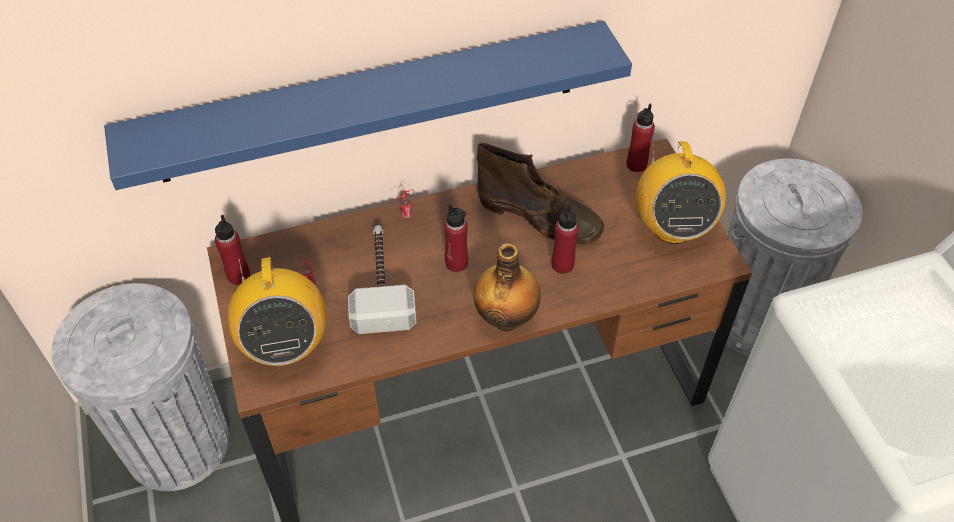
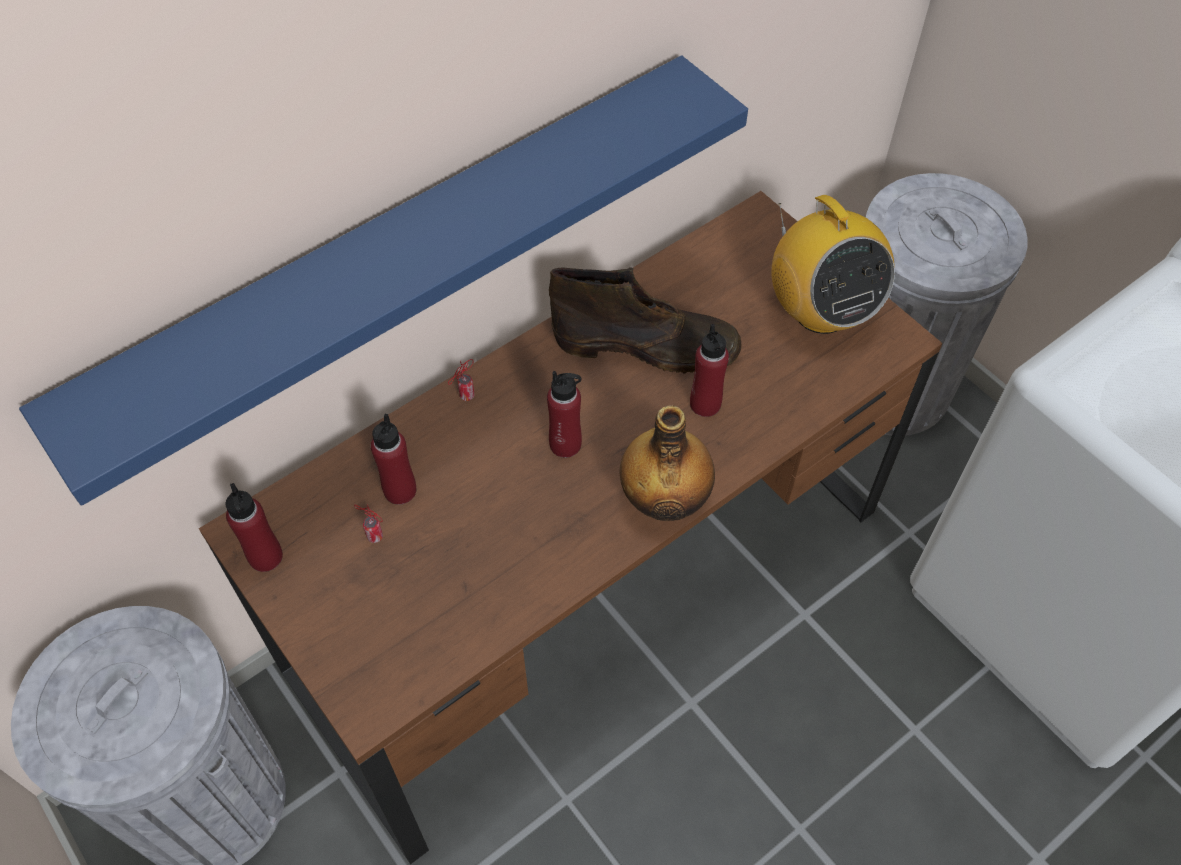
camera: 20 degrees left, 5 degrees up
radio [227,257,327,366] -> none
hammer [348,225,416,334] -> none
red bottle [626,104,655,172] -> red bottle moved to [371,414,416,505]

